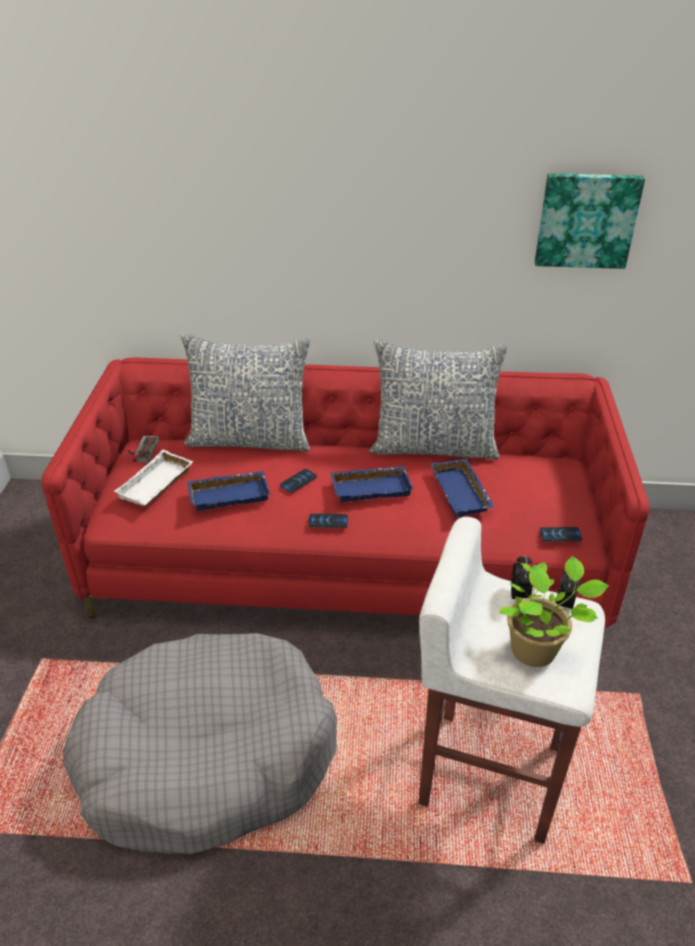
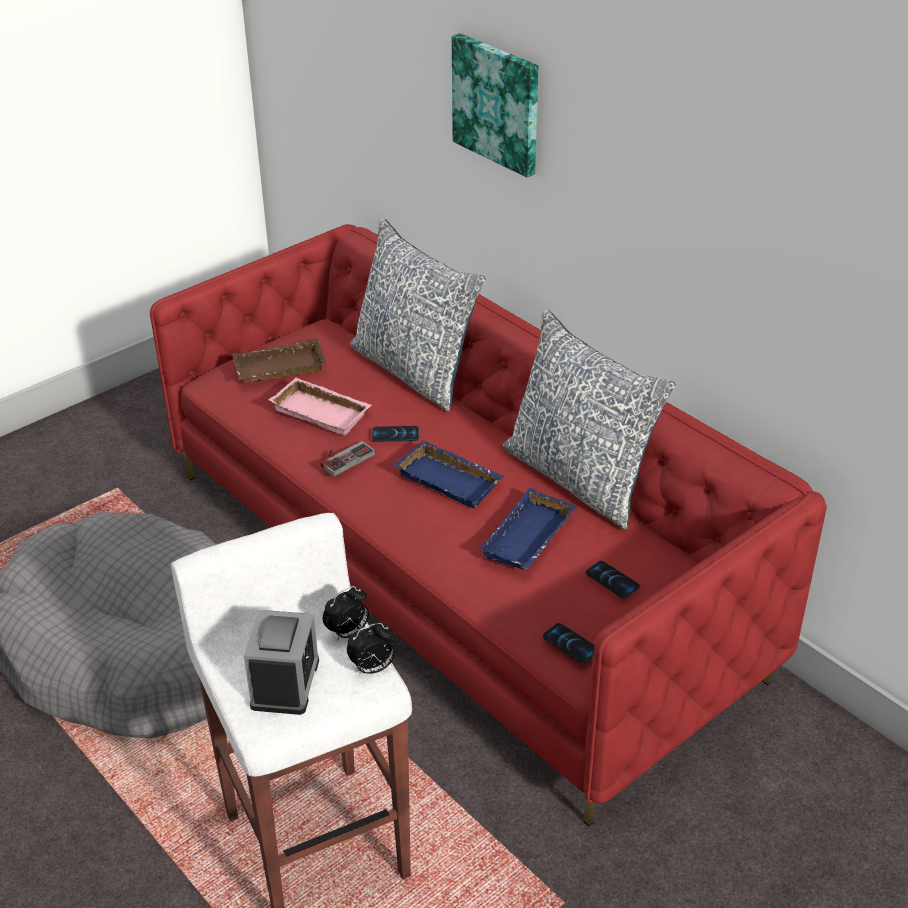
camera: 45 degrees right, 0 degrees up
white tray [114,450,194,506] -> brown tray [232,338,327,382]
game controller [128,436,159,463] -> game controller moved to [320,441,376,477]
blue tray [187,471,270,511] -> pink tray [269,378,372,436]
phone [308,513,348,528] -> phone moved to [586,561,640,599]
potted plant [499,556,609,667] -> alarm clock [244,610,319,715]
picture [535,174,645,269] -> picture moved to [452,33,538,177]

